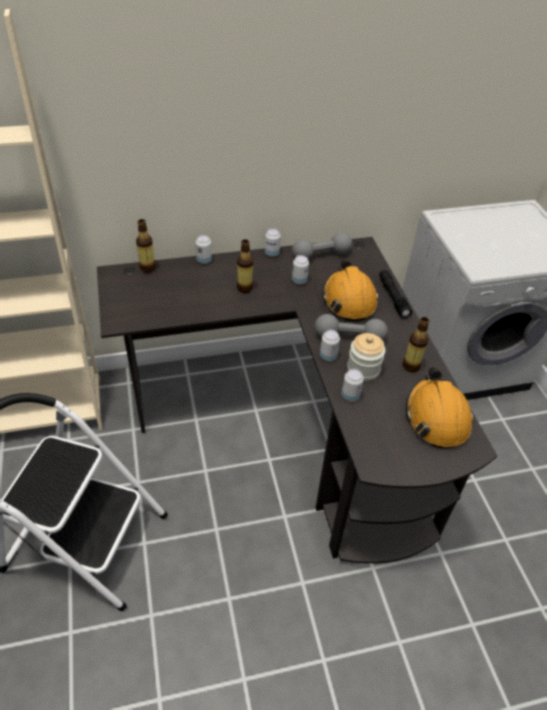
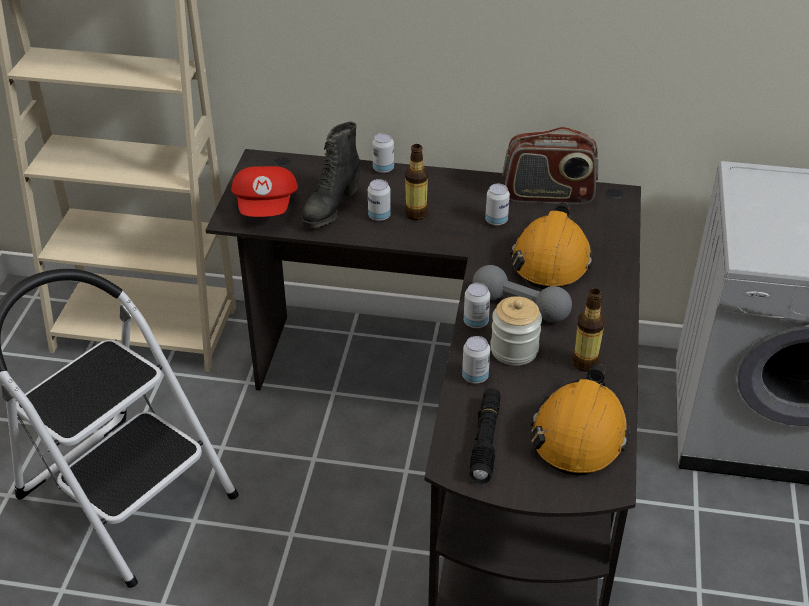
camera: 25 degrees right, 5 degrees down
bottle [136,219,156,273] -> none
can [265,228,281,257] -> can moved to [368,179,391,221]
grey dumbbell [292,232,352,260] -> radio [503,127,598,204]
black flashlight [379,270,412,319] -> black flashlight moved to [469,388,501,484]
none -> red cap [231,166,298,217]
none -> black boot [301,121,360,228]

